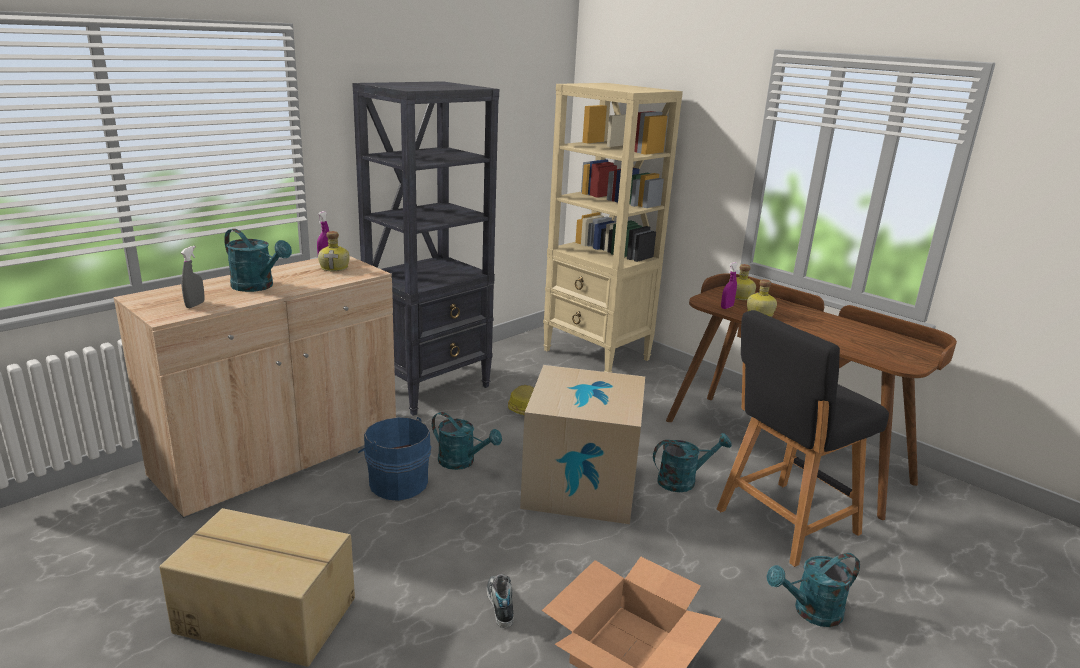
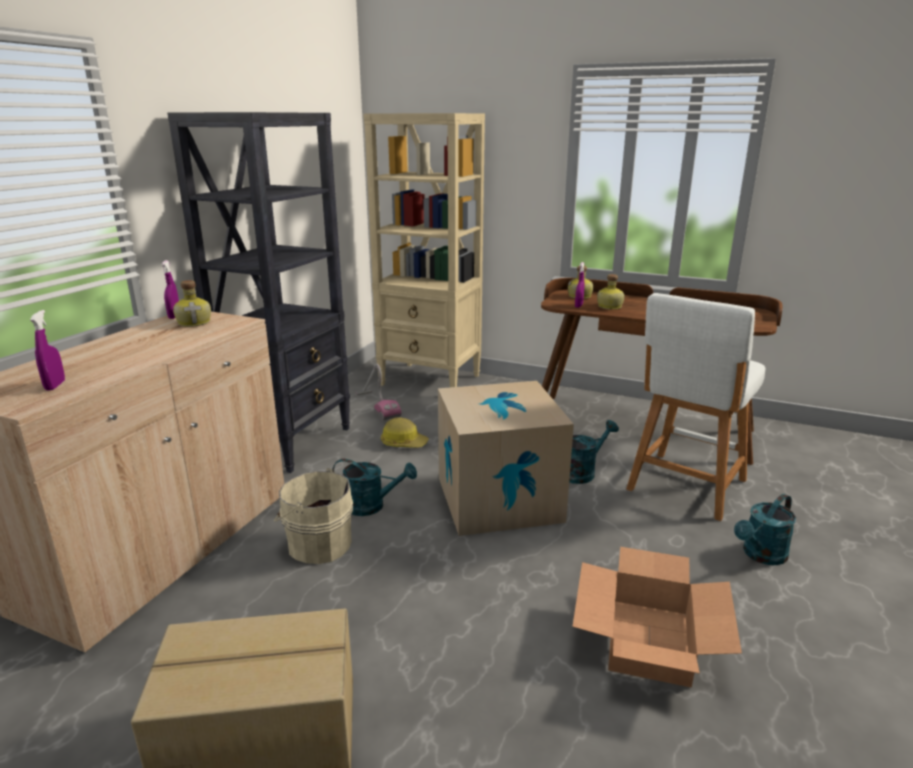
camera: 20 degrees left, 0 degrees up
grey spray bottle [181,246,205,308] -> purple spray bottle [30,310,65,391]
turquoise watering can [224,229,292,292] -> none
blue bucket [358,417,431,501] -> beige bucket [274,468,353,564]
shoe [487,574,514,628] -> none
black stool [717,310,889,567] -> white stool [626,293,766,521]
none -> vacuum cleaner [355,364,401,421]

